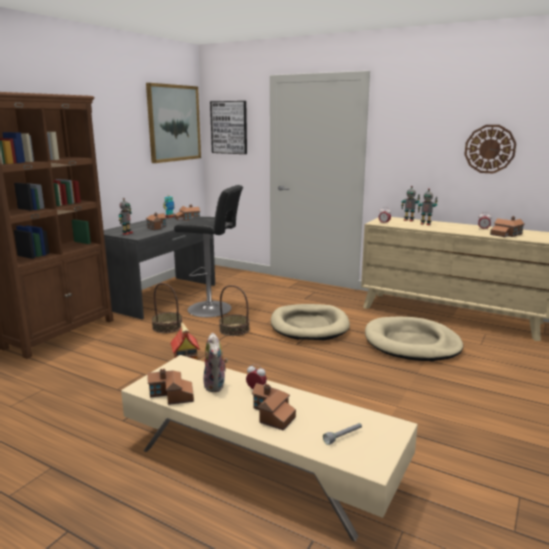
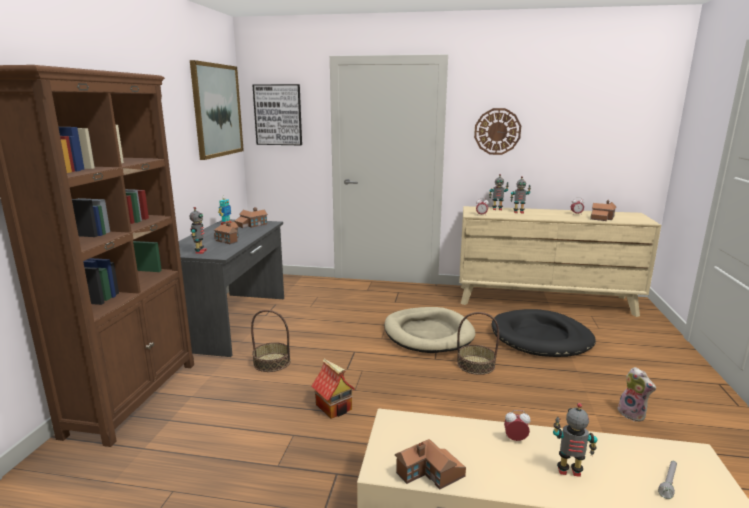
camera: 20 degrees left, 0 degrees up
black stool [174,185,243,317] -> none
plush toy [203,333,228,392] -> plush toy moved to [618,367,656,422]
basket [219,285,250,336] -> basket moved to [457,312,499,375]
toy house [252,383,296,431] -> toy robot [553,403,597,477]
beige dog bed [365,316,463,361] -> black dog bed [491,309,596,357]
wall clock [464,125,516,173] -> wall clock moved to [474,108,521,155]

